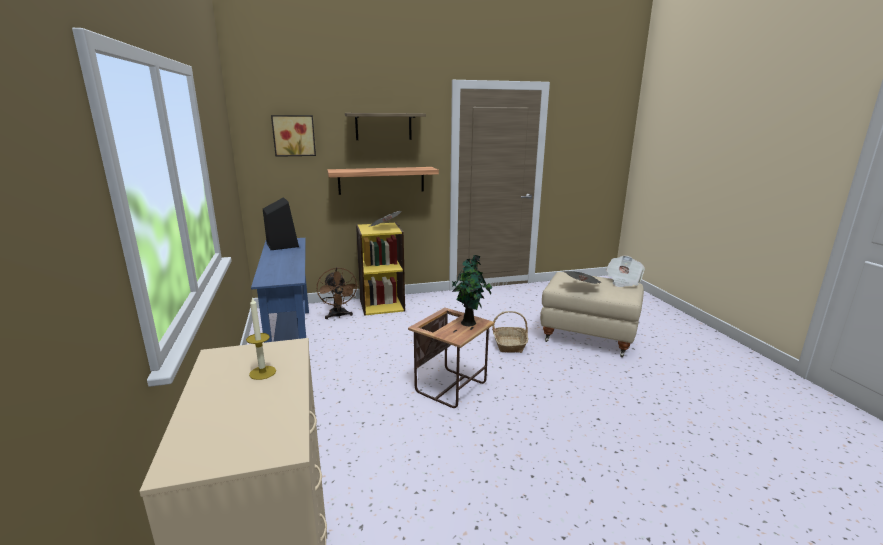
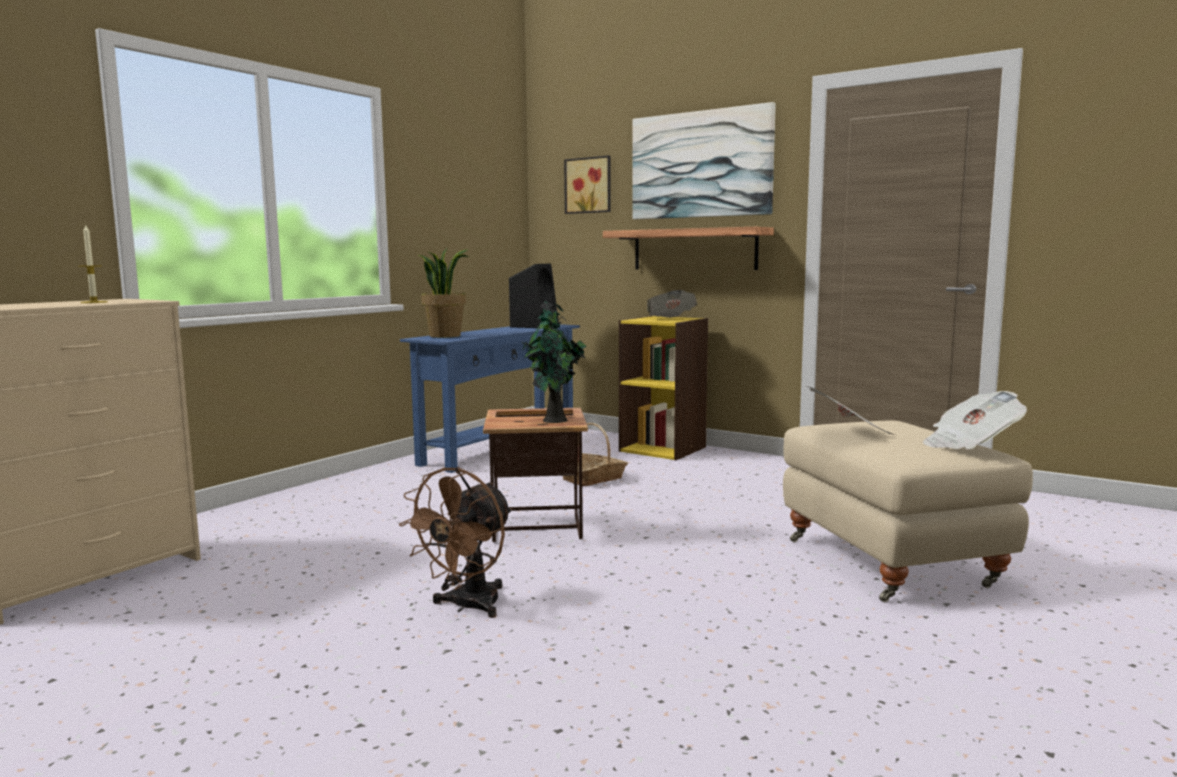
camera: 50 degrees right, 10 degrees down
brown fan [317,267,358,319] -> brown fan moved to [399,467,512,618]
shelf [345,113,426,140] -> picture [632,102,776,219]
basket [493,311,528,353] -> basket moved to [563,423,628,486]
none -> potted plant [418,248,469,338]

